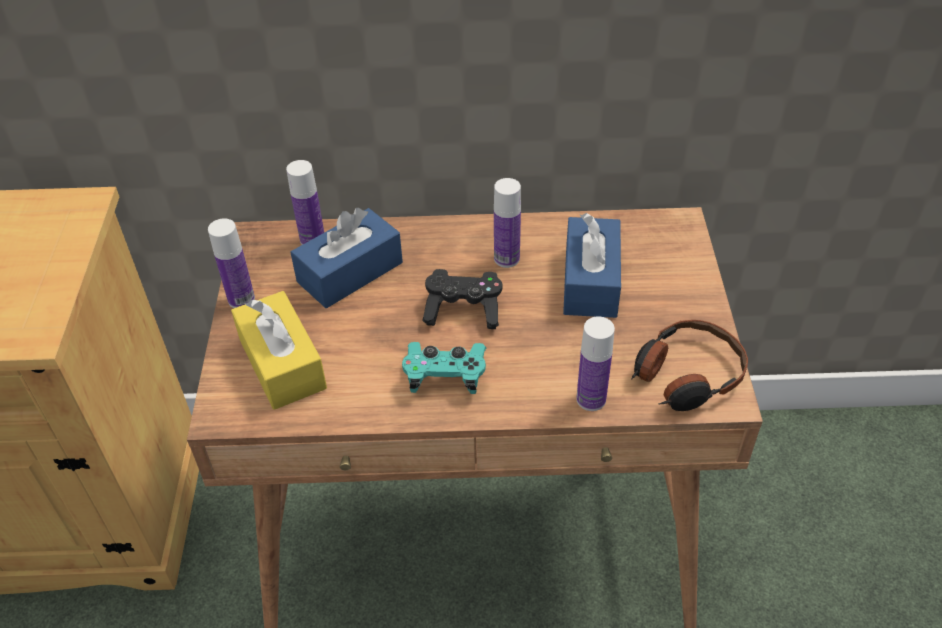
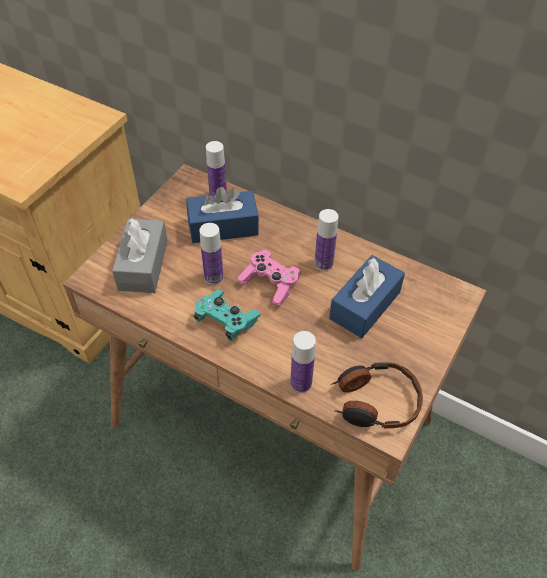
camera: 30 degrees right, 5 degrees up
bottle [208,218,255,308] -> bottle moved to [199,223,224,285]
yellow tissue box [231,291,327,410] -> grey tissue box [112,218,167,293]
black game controller [422,269,502,329] -> pink game controller [237,250,301,307]

